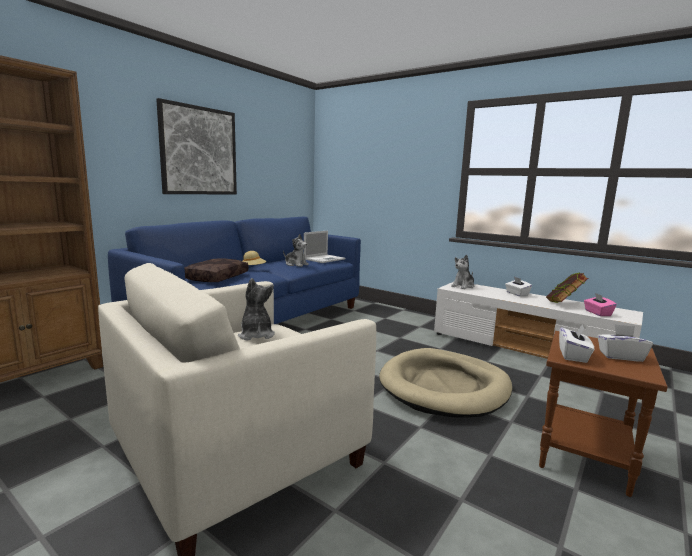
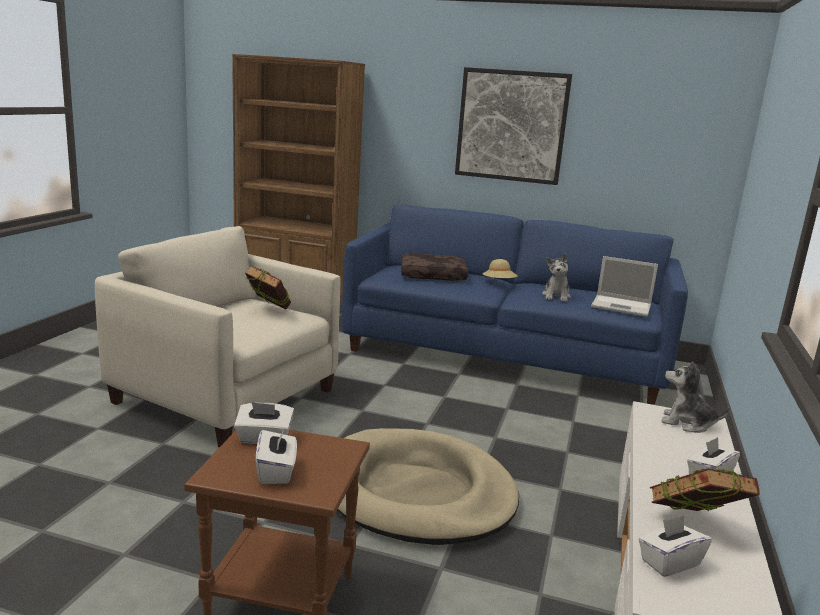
camera: 70 degrees right, 5 degrees up
plush toy [238,278,275,340] -> book [245,265,291,309]
pink tissue box [584,293,616,316] -> white tissue box [638,515,712,577]

